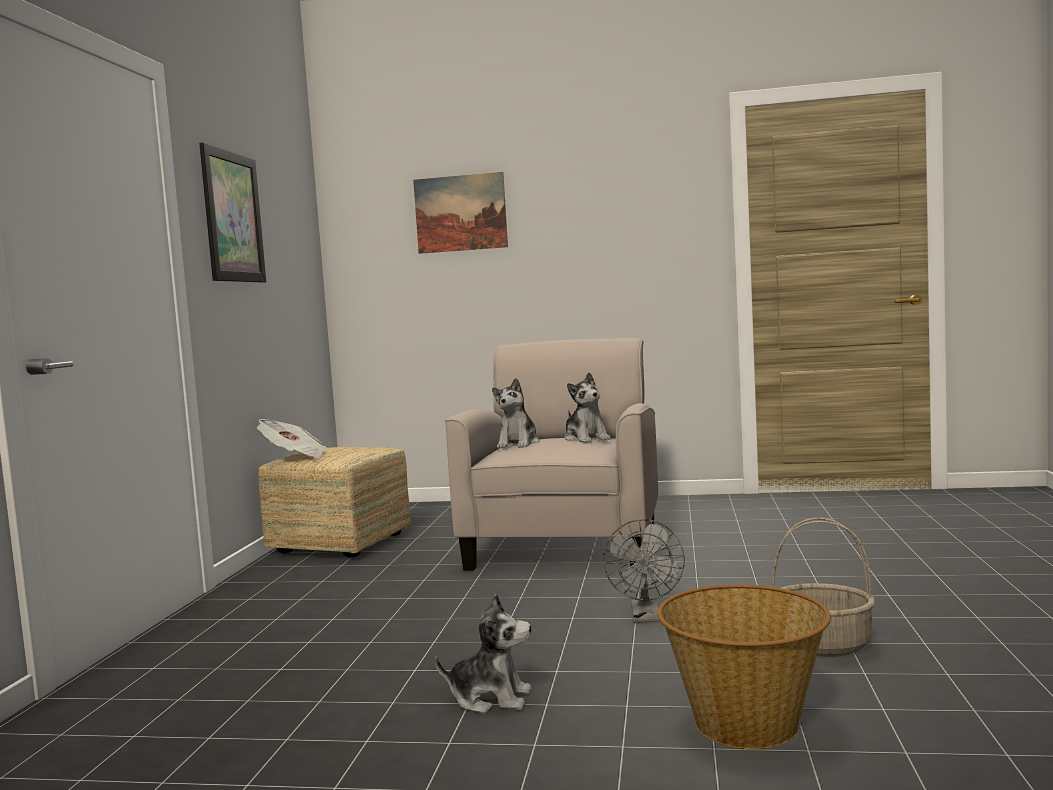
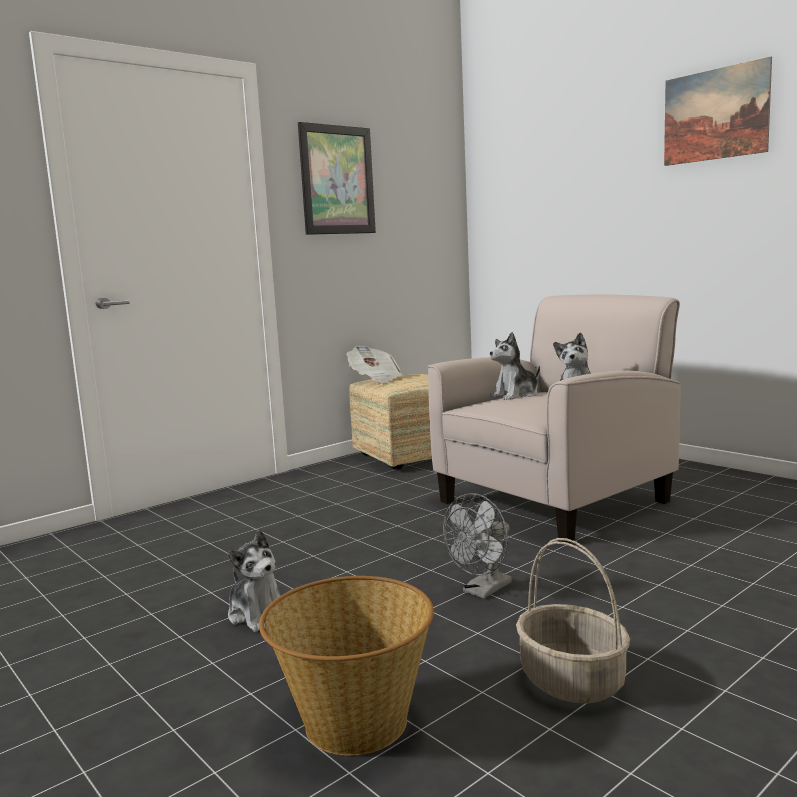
camera: 40 degrees right, 5 degrees up
picture [413,172,508,254] -> picture moved to [664,57,772,166]

